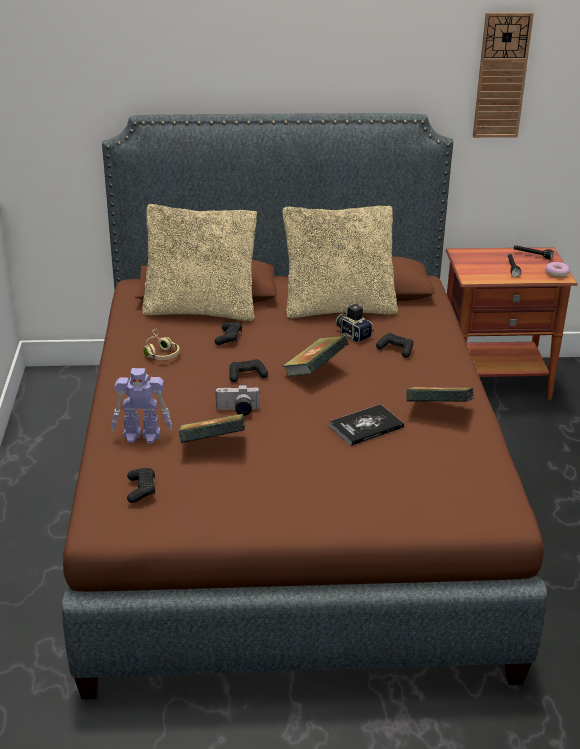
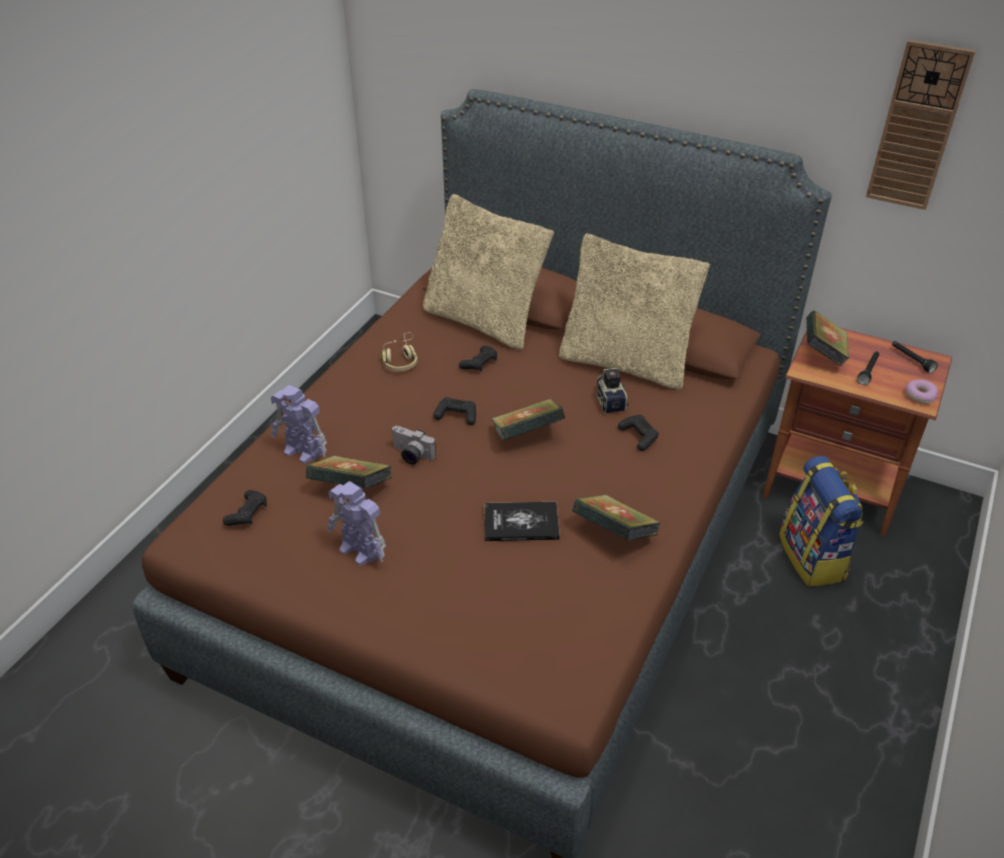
camera: 30 degrees right, 10 degrees up
none -> toy robot [328,481,386,565]
none -> backpack [779,456,864,587]
none -> book [806,311,849,367]

